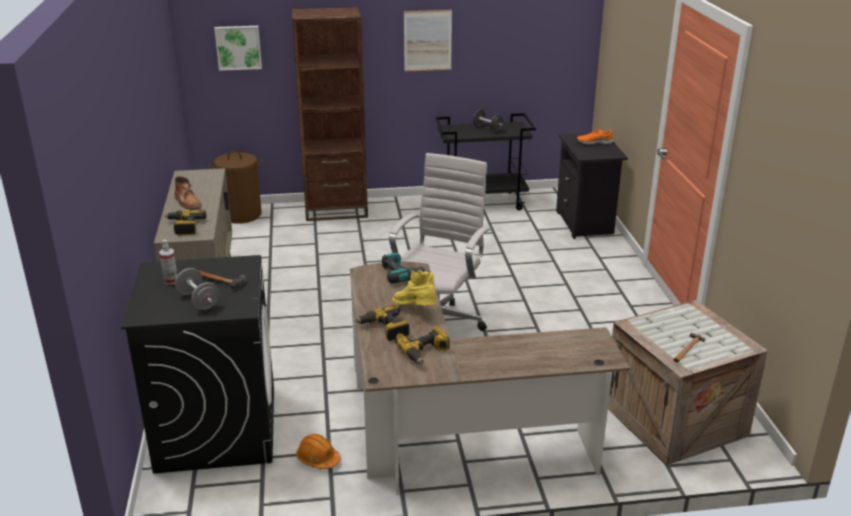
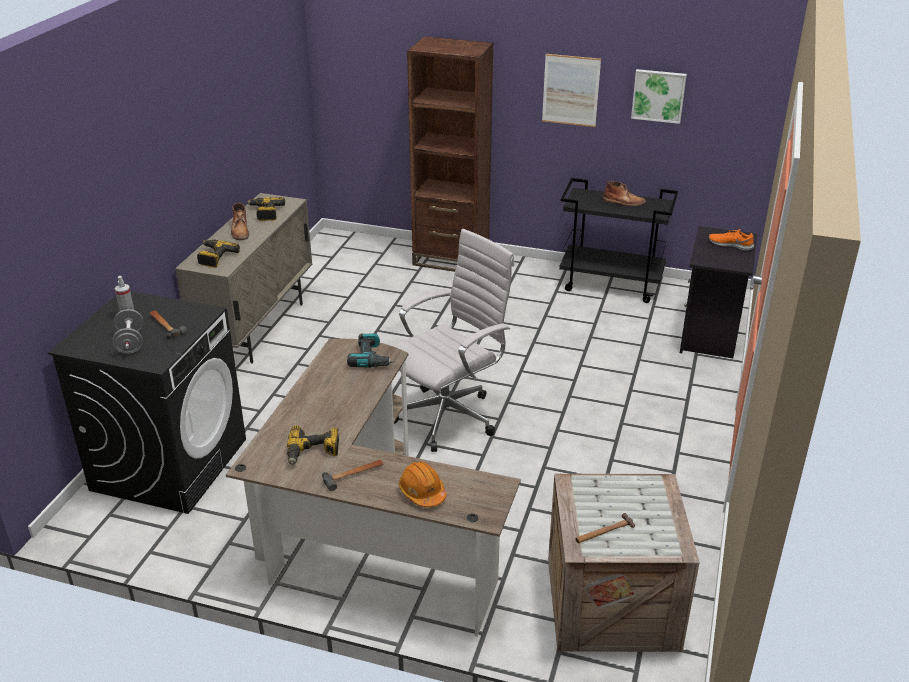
camera: 25 degrees right, 5 degrees up
brown laundry basket [209,151,262,224] -> none
picture [214,26,262,71] -> picture moved to [631,69,687,124]
orange hard hat [296,434,341,469] -> orange hard hat moved to [399,462,447,507]
power drill [355,304,409,341] -> power drill moved to [247,197,285,221]
yellow boot [392,269,436,306] -> none
black dumbbell [473,109,503,132] -> brown boot [602,181,646,206]
none -> hammer [322,460,384,491]

